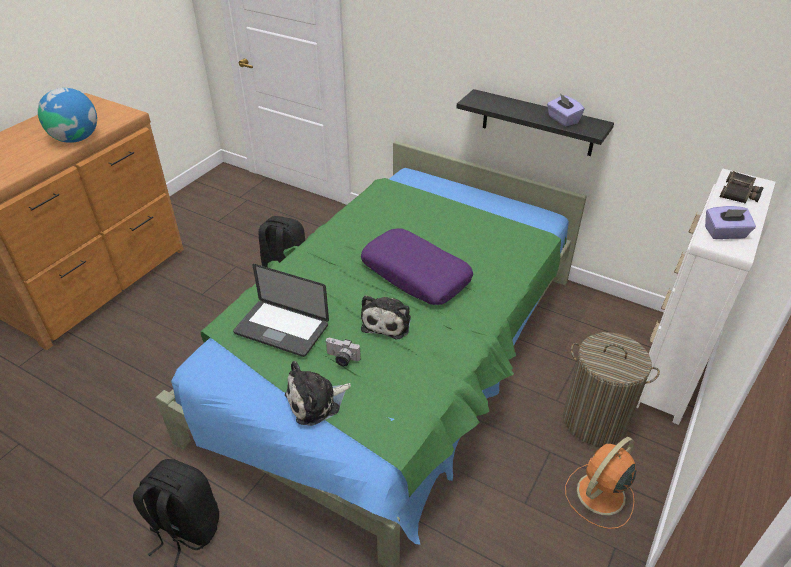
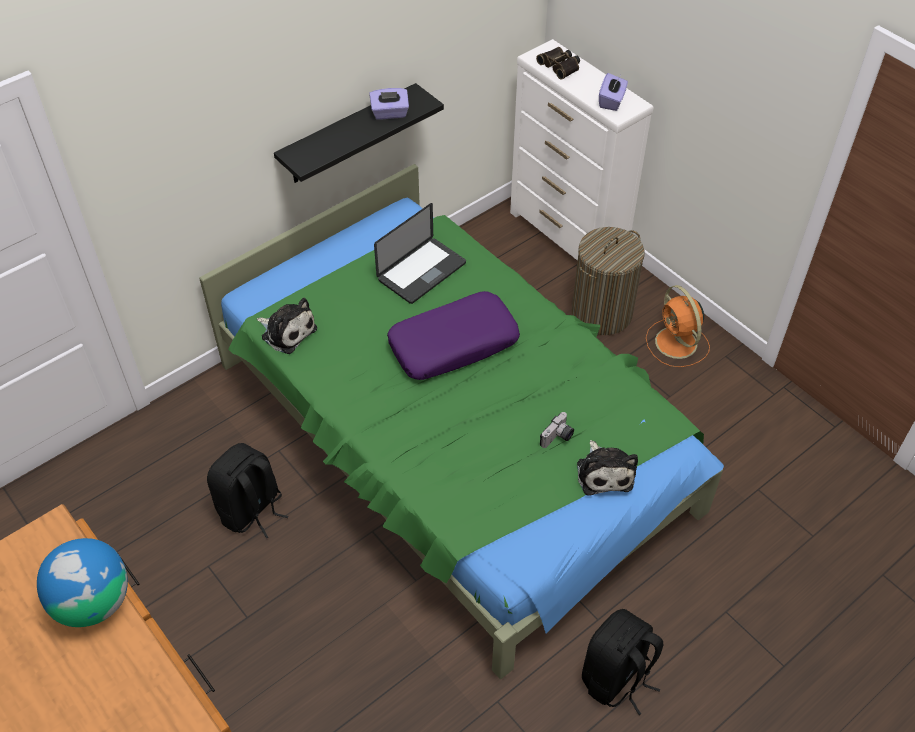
camera: 70 degrees left, 10 degrees up
laptop [233,264,329,357] -> laptop moved to [374,203,466,304]
plush toy [361,295,411,339] -> plush toy moved to [257,298,317,354]

